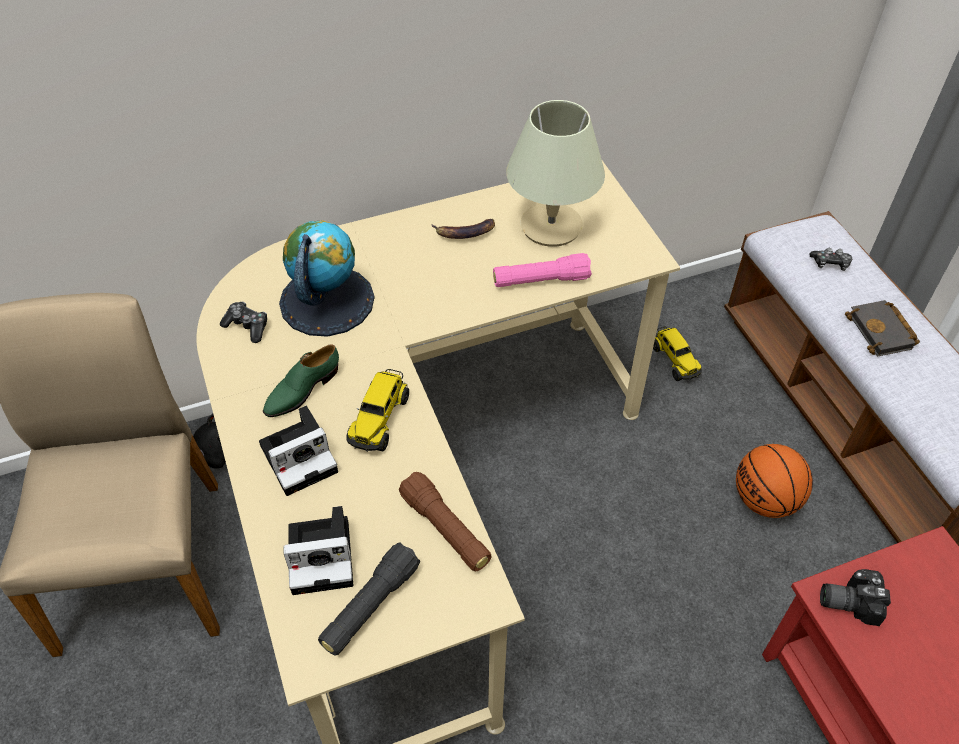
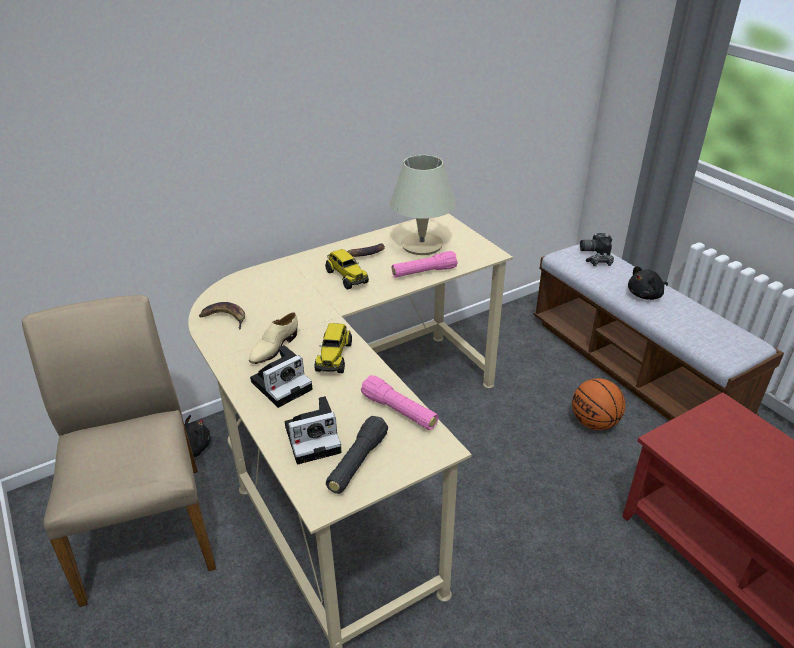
camera: 10 degrees left, 15 degrees down
game controller [220,302,267,343] -> banana [199,302,245,329]
green shoe [263,344,339,417] -> beige shoe [249,312,298,364]
globe [279,221,375,337] -> none
brown flashlight [399,472,492,571] -> pink flashlight [361,375,439,430]
toy truck [653,327,702,381] -> toy truck moved to [325,249,369,290]
camera [820,569,891,626] -> camera moved to [580,233,612,255]
black book [845,300,920,357] -> black plush toy [628,266,668,300]

